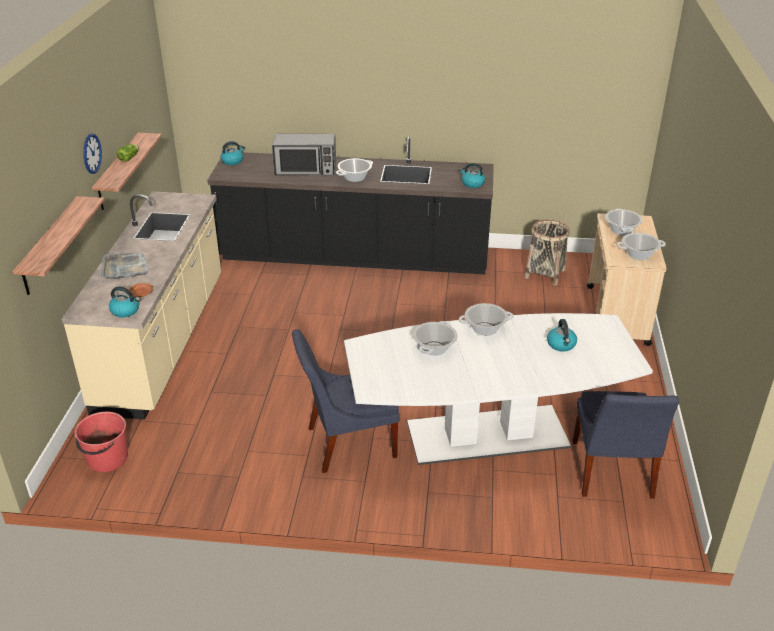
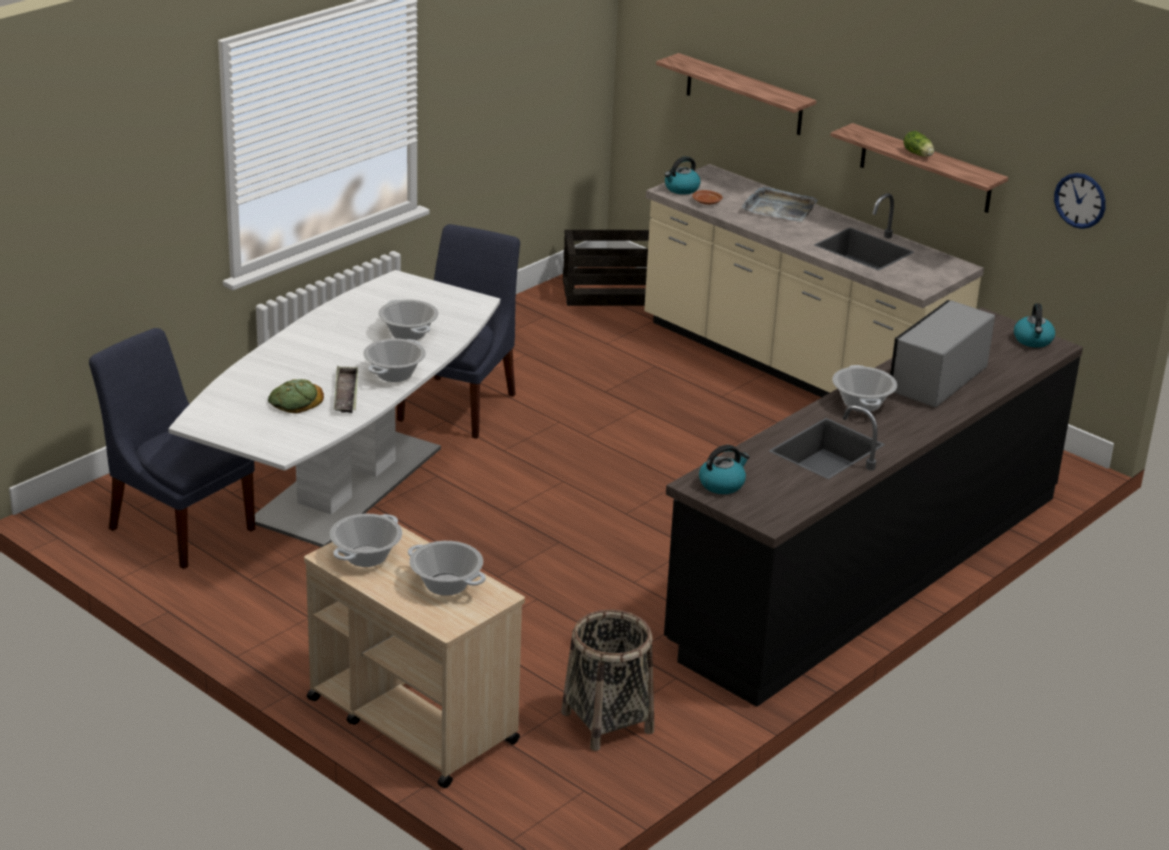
camera: 125 degrees right, 5 degrees down
red bucket [75,412,128,472] -> crate [563,230,649,306]
wall clock [83,134,102,174] -> wall clock moved to [1054,173,1106,229]
kettle [547,319,577,352] -> bread [268,379,324,414]
none -> tray [334,366,358,413]

